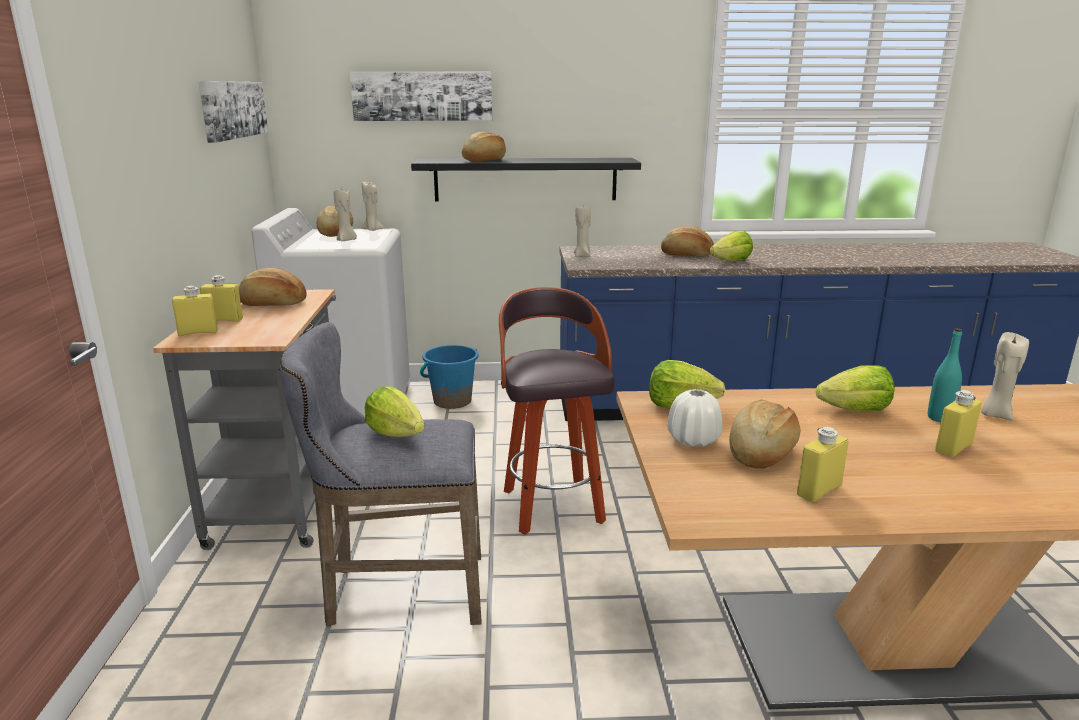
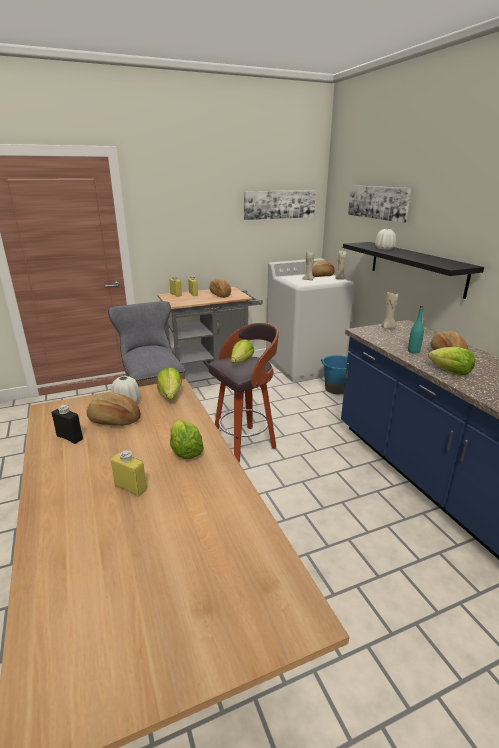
camera: 70 degrees right, 5 degrees up
lettuce [365,386,425,437] -> lettuce moved to [231,339,254,364]
bread [462,132,506,162] -> white vase [375,229,396,250]
yellow bottle [797,427,849,502] -> black bottle [52,405,83,444]
turquoise bottle [928,328,962,422] -> turquoise bottle moved to [408,306,424,354]
beige candle [981,332,1029,420] -> none

